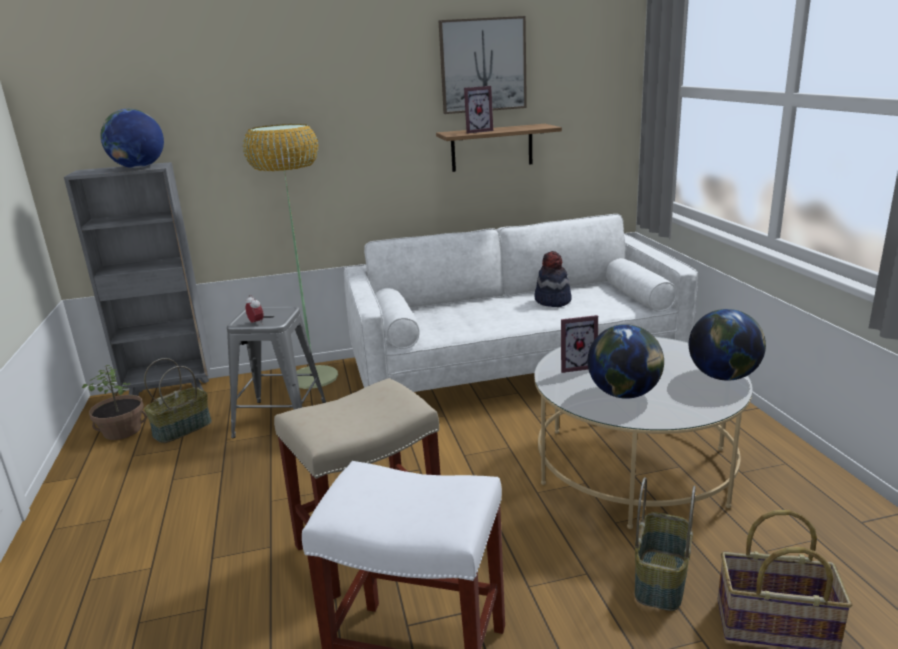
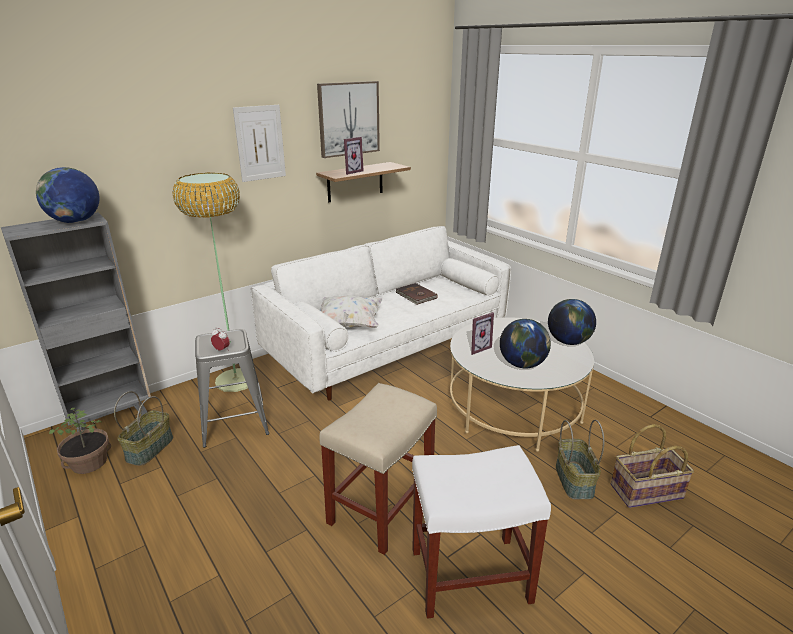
camera: 25 degrees left, 5 degrees up
hat [534,251,572,307] -> brown book [395,283,437,305]
none -> picture [233,105,286,182]
none -> white pillow [320,295,383,328]

